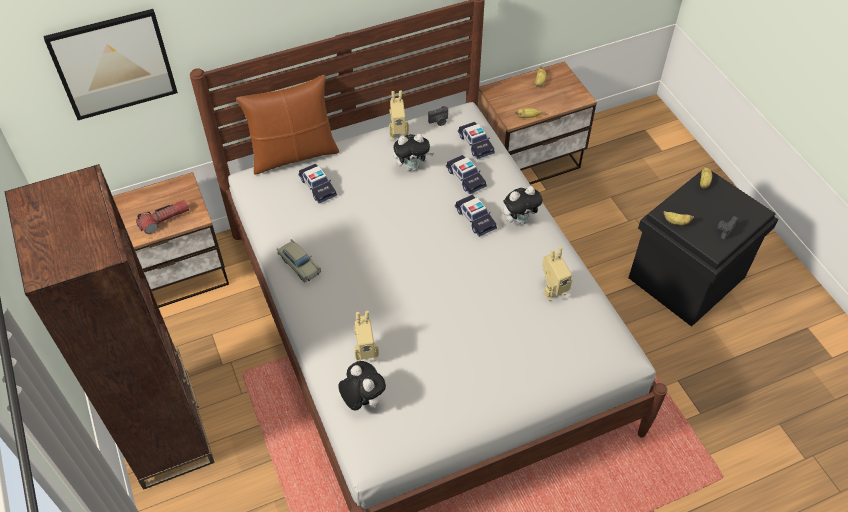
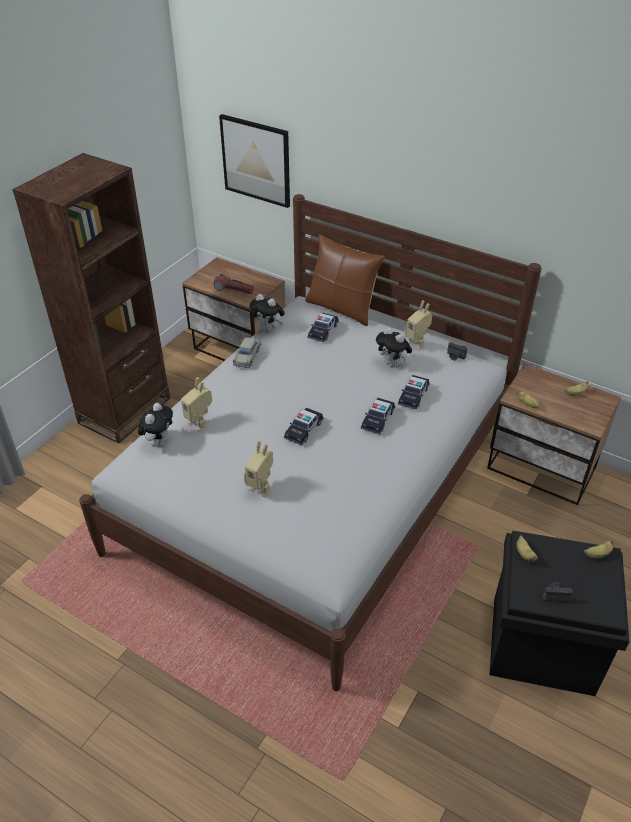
camera: 55 degrees right, 10 degrees down
toy car [458,122,495,159] -> toy car moved to [284,408,324,445]
plush toy [503,186,543,225] -> plush toy moved to [249,294,285,332]
toy robot [542,247,572,301] -> toy robot moved to [244,440,273,497]

